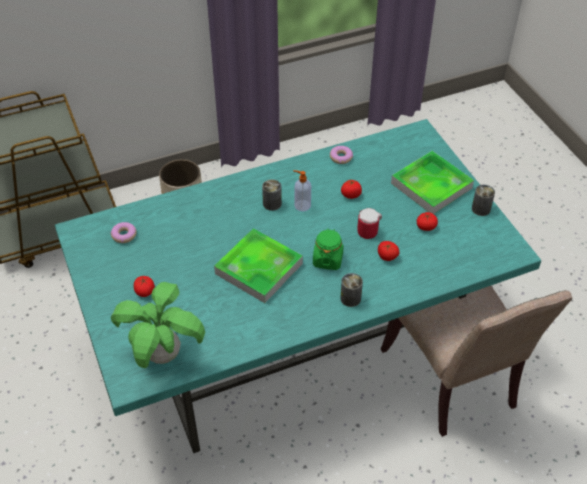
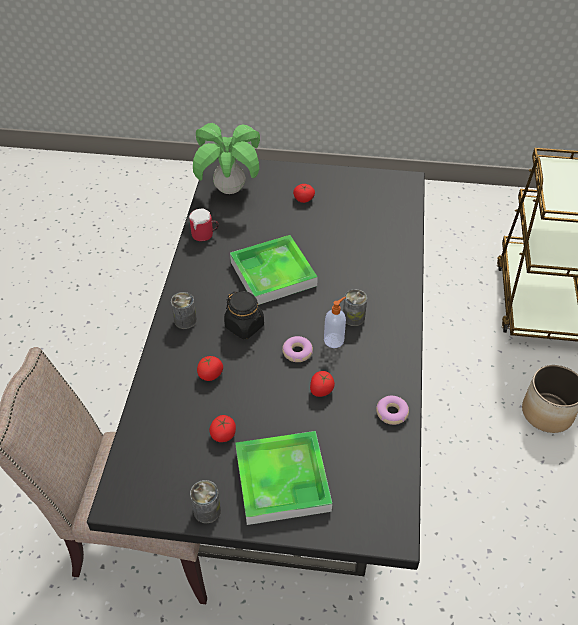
camera: 120 degrees right, 0 degrees up
turquoise dining table [55,119,541,453] -> black dining table [87,159,425,576]
donut [111,222,137,243] -> donut moved to [282,336,313,362]
green jar [313,229,344,270] -> black jar [224,291,264,339]
mug [357,208,382,239] -> mug moved to [189,208,219,241]

